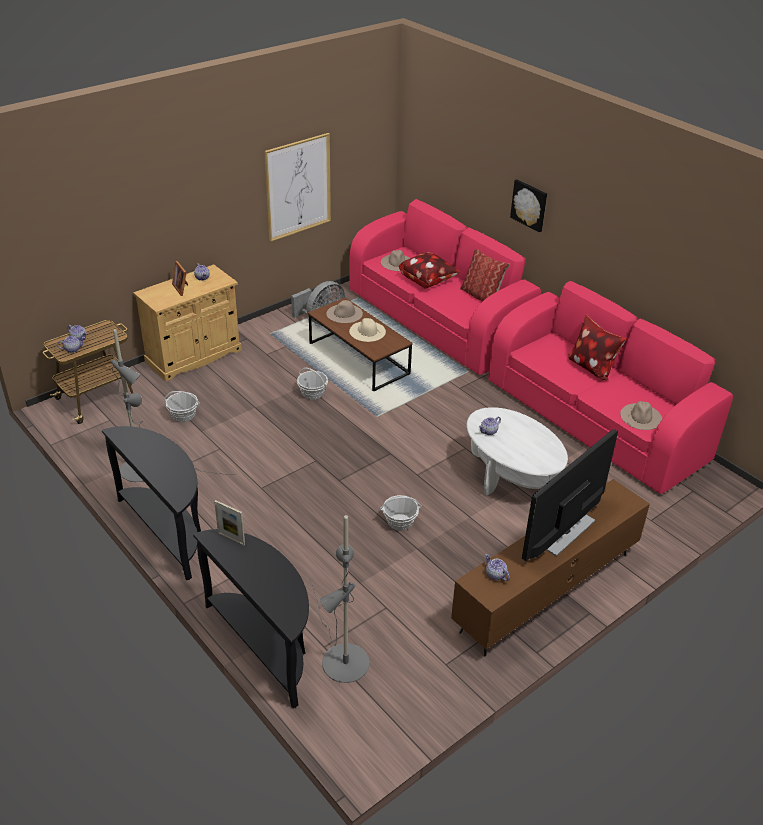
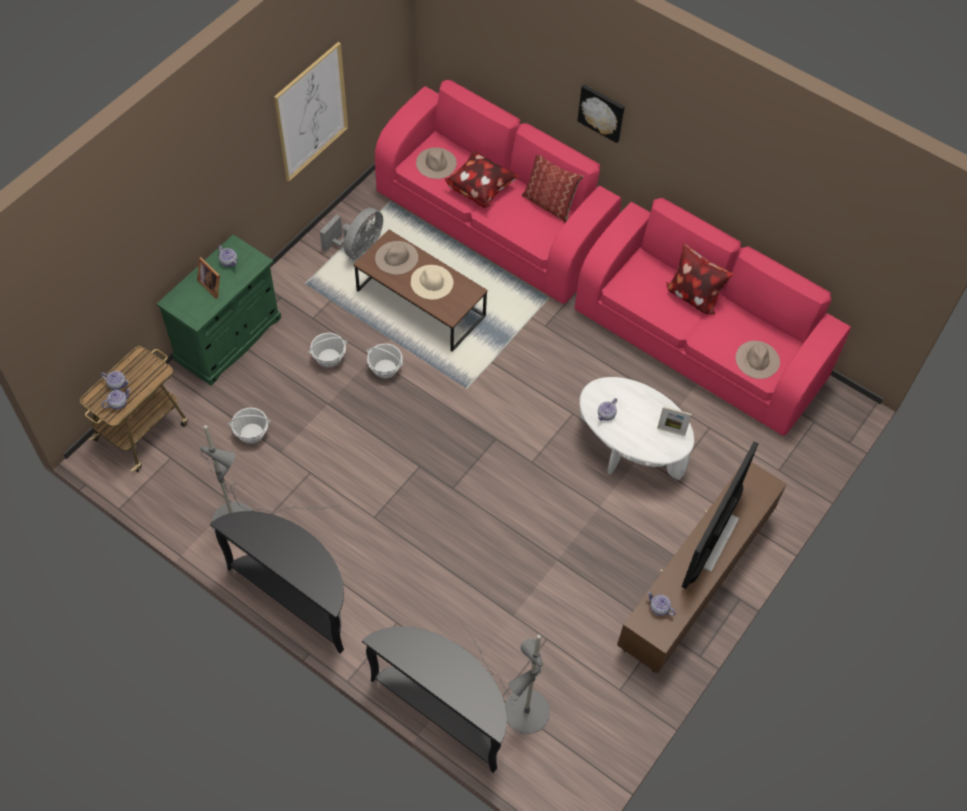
camera: 15 degrees left, 20 degrees up
beige cabinet [133,264,242,381] -> green cabinet [157,235,281,386]
picture frame [214,500,245,545] -> picture frame moved to [657,406,692,436]
basket [380,495,422,531] -> basket moved to [308,333,348,368]

